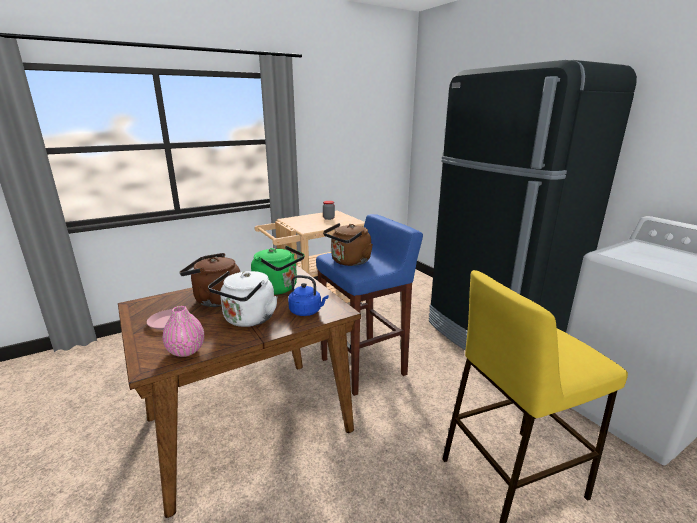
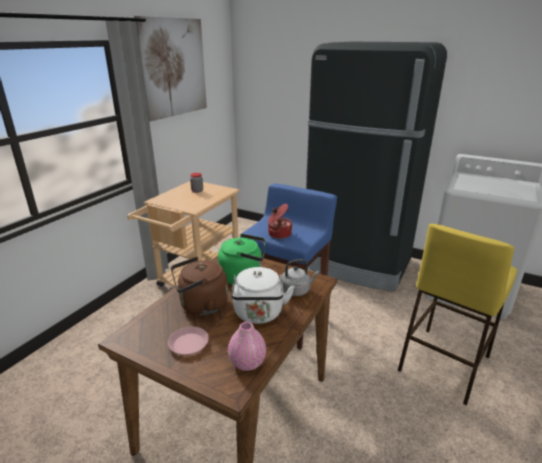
camera: 30 degrees left, 5 degrees up
blue kettle [288,275,329,316] -> grey kettle [281,259,319,296]
brown kettle [323,223,373,266] -> cooking pot [268,204,293,239]
none -> picture [134,16,207,122]

